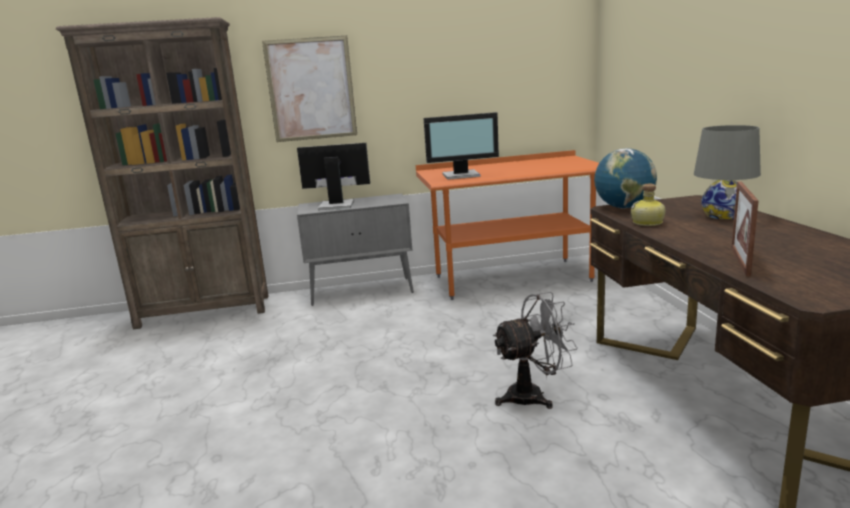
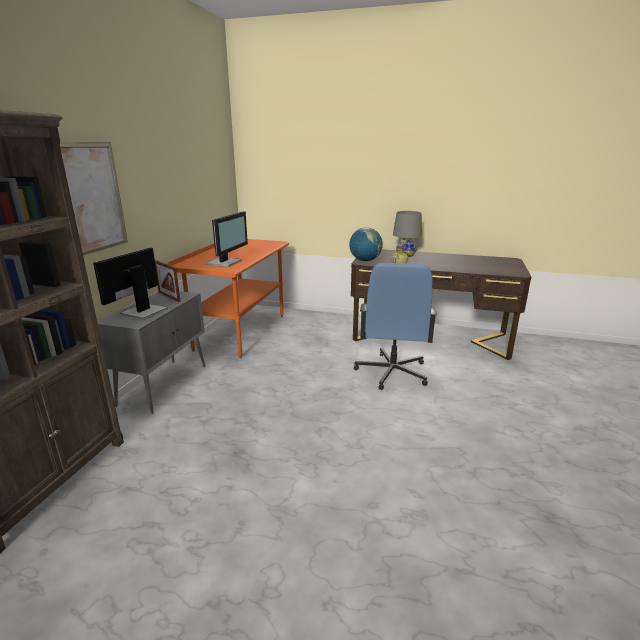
camera: 65 degrees left, 5 degrees up
grey fan [493,292,577,409] -> blue office chair [354,263,437,390]
picture frame [731,181,759,276] -> picture frame moved to [155,260,181,302]

